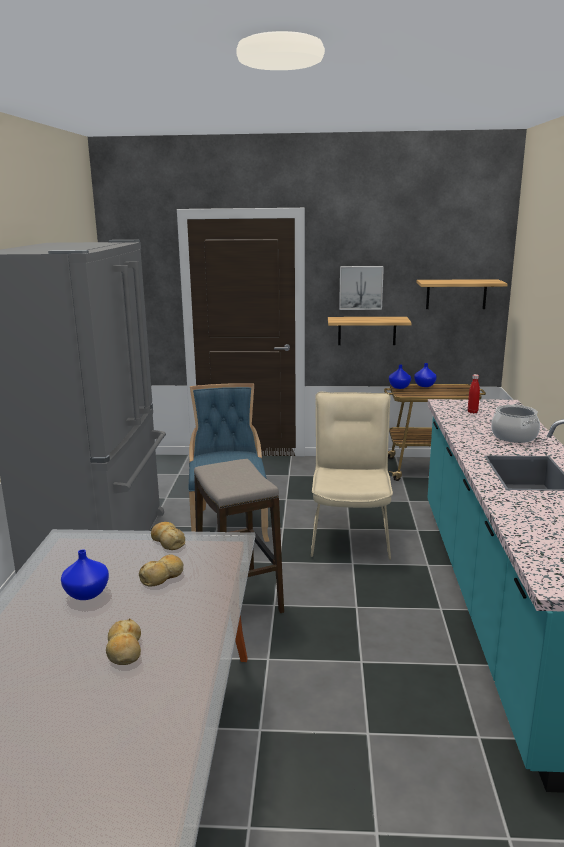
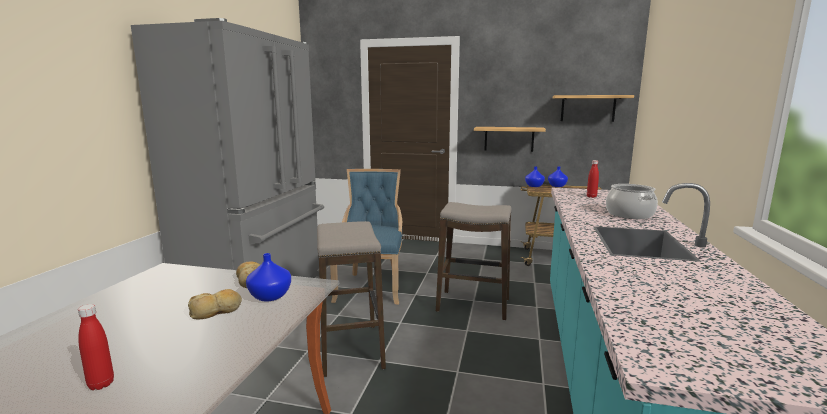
camera: 10 degrees right, 5 degrees down
blue vase [61,549,109,600] -> blue vase moved to [246,253,291,301]
bread [106,618,141,665] -> red bottle [78,304,114,390]
beige chair [311,392,393,560] -> stool [436,202,512,320]
picture [339,266,384,310] -> none

